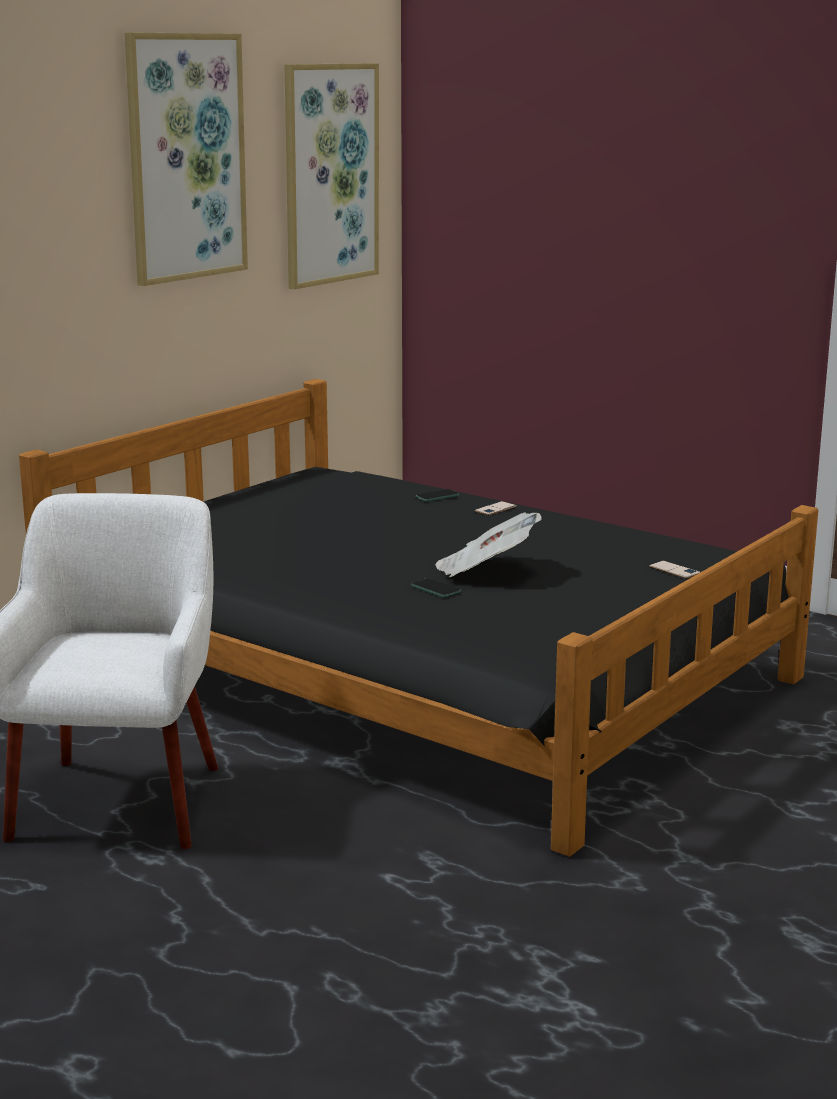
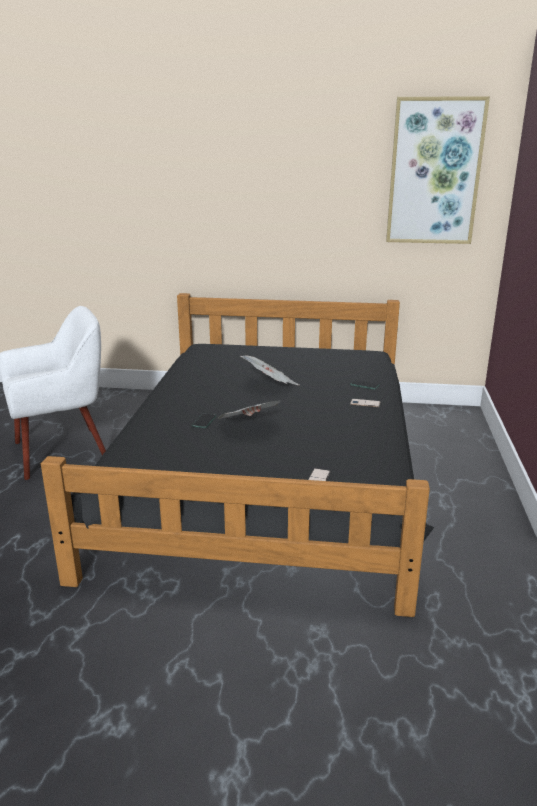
camera: 60 degrees right, 5 degrees up
picture [125,32,248,286] -> none
none -> newspaper [241,355,299,385]

